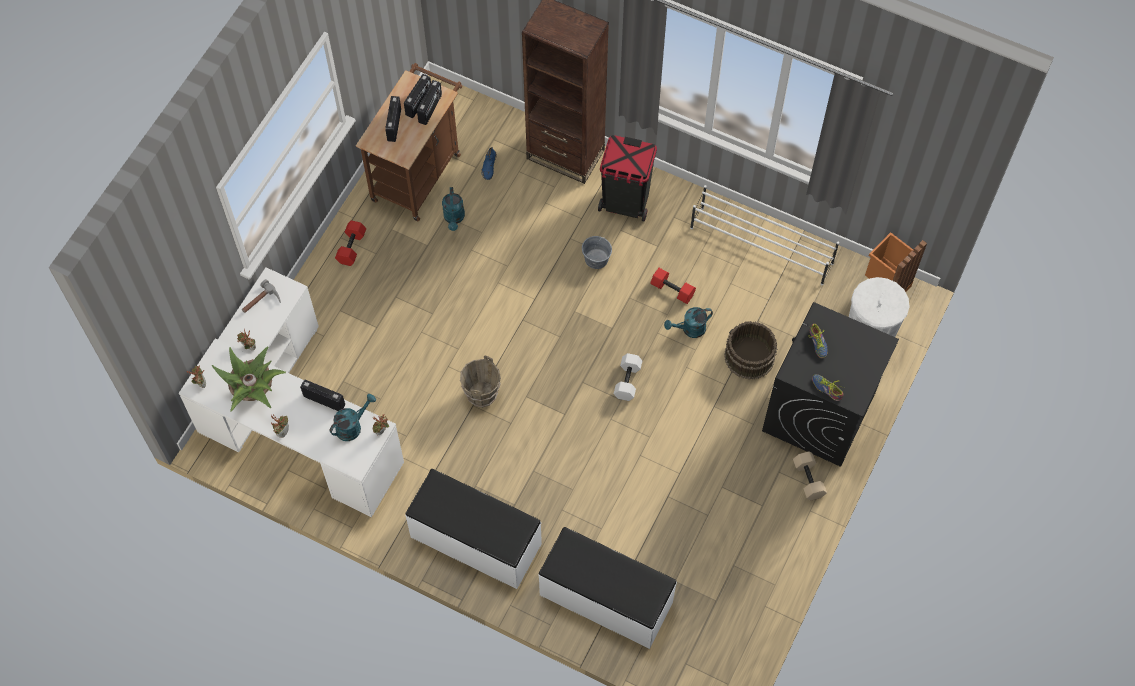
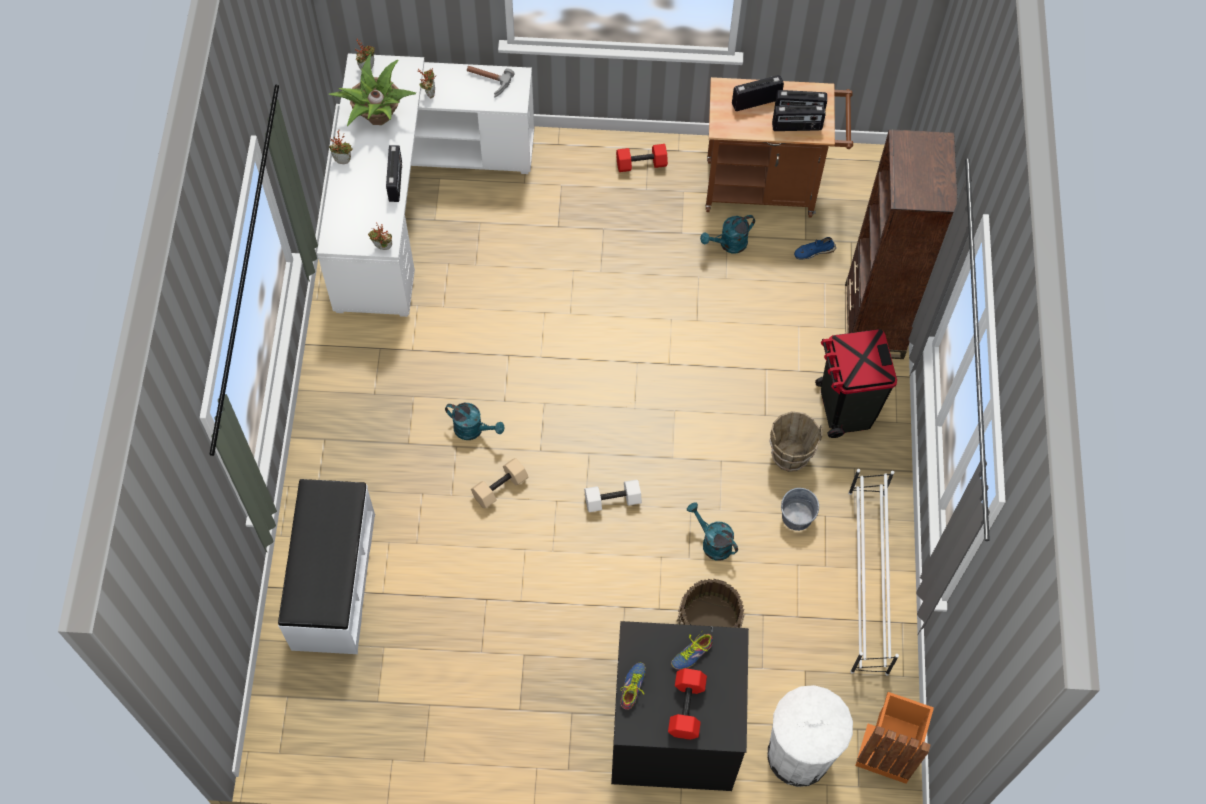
camera: 65 degrees right, 0 degrees up
turquoise watering can [330,394,376,441] -> turquoise watering can moved to [445,403,505,440]
white bench [405,469,542,589] -> none
brown bucket [460,355,501,408] -> brown bucket moved to [769,411,823,472]
grey bucket [582,236,612,269] -> grey bucket moved to [781,488,819,531]
red dumbbell [650,268,696,304] -> red dumbbell moved to [668,668,707,740]
beige dumbbell [793,451,827,501] -> beige dumbbell moved to [471,458,529,508]

